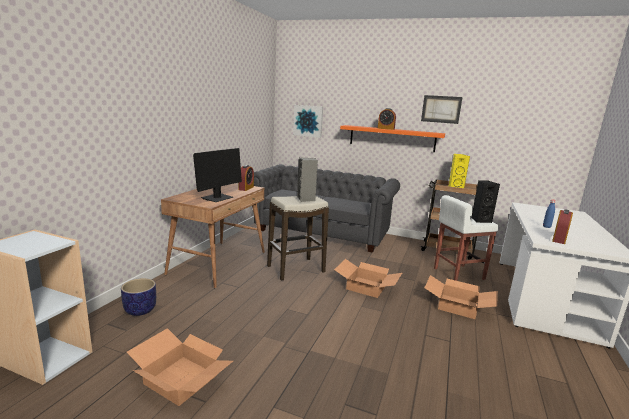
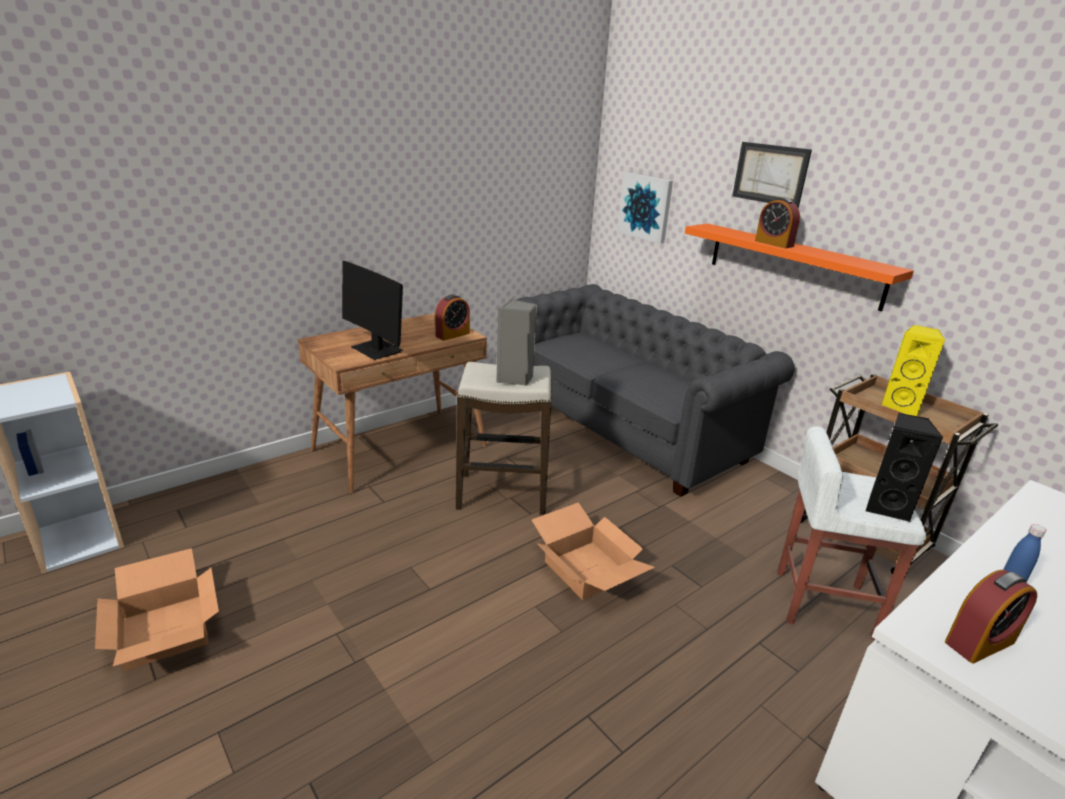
camera: 30 degrees right, 10 degrees up
planter [121,278,156,316] -> none
monitor [193,148,242,202] -> monitor turned 75 degrees clockwise [342,261,403,360]
picture [421,95,463,124] -> picture moved to [732,142,812,208]
cardboard box [425,275,498,319] -> none

